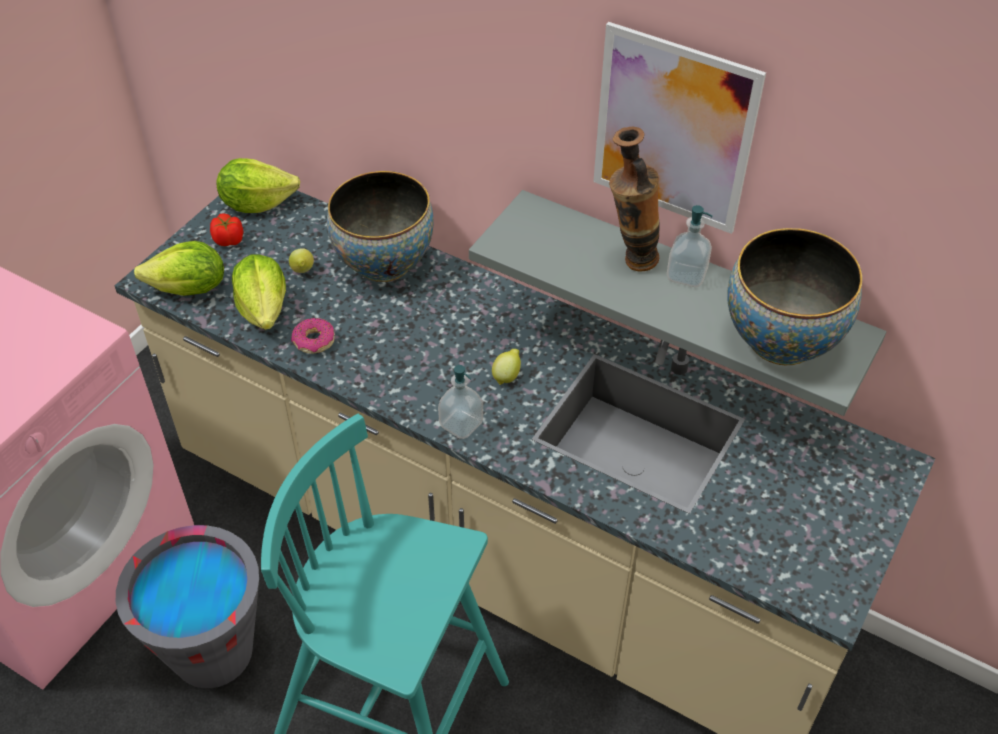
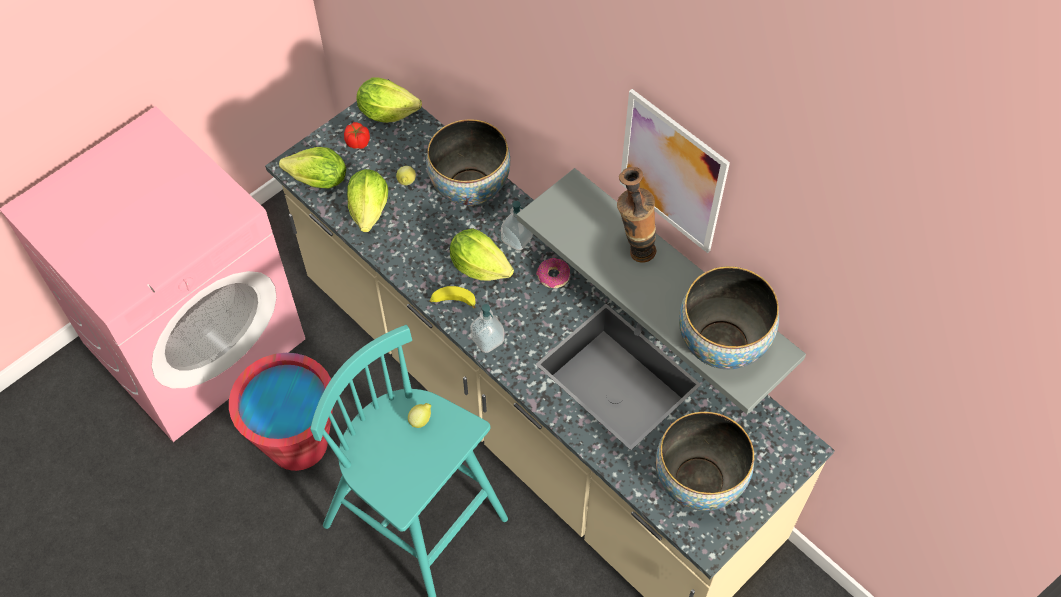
camera: 15 degrees right, 10 degrees up
grey bucket [116,525,259,688] -> red bucket [229,353,333,471]
donut [291,318,335,354] -> donut moved to [536,258,570,288]
lemon [492,349,521,385] -> lemon moved to [408,403,431,428]
soap dispenser [667,205,712,287] -> soap dispenser moved to [501,201,533,251]
none -> banana [430,286,476,308]
none -> lettuce [450,228,514,281]
none -> bowl [656,412,754,511]

